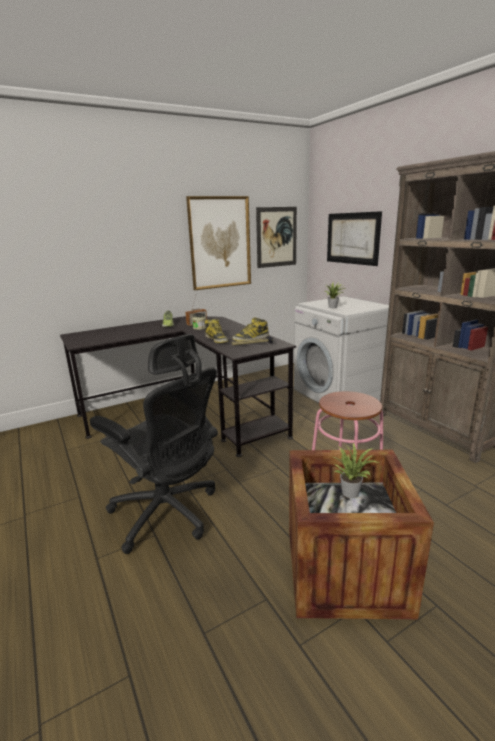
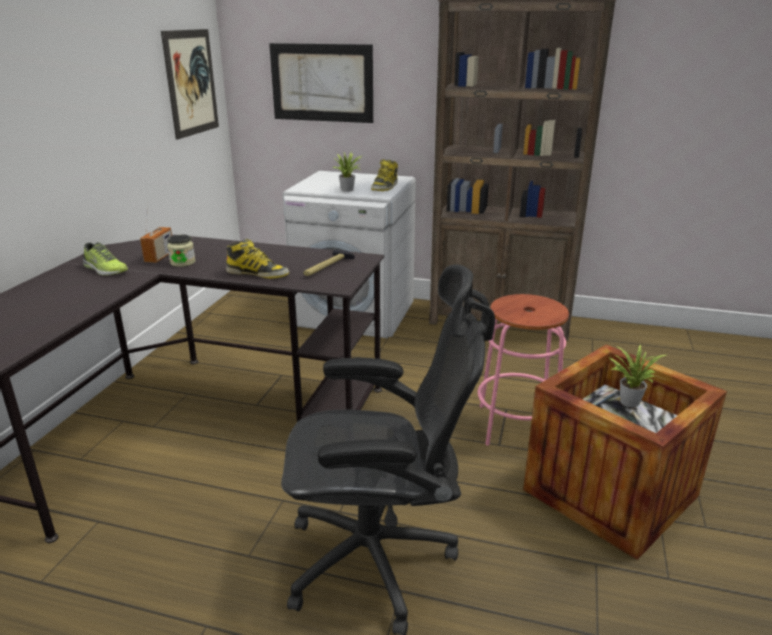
camera: 45 degrees left, 5 degrees up
picture [186,196,251,290] -> none
boot [232,317,269,341] -> boot moved to [371,159,398,191]

